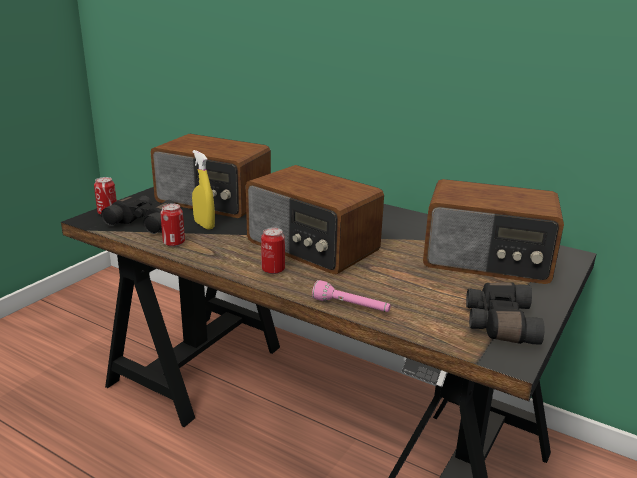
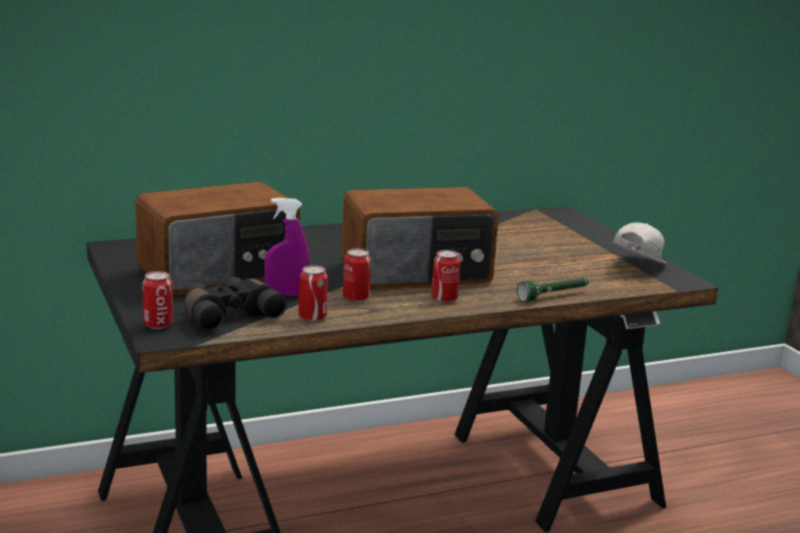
camera: 55 degrees left, 5 degrees down
yellow spray bottle [192,150,215,230] -> purple spray bottle [264,198,309,296]
pink flashlight [312,280,391,312] -> green flashlight [517,278,589,302]
radio [423,179,564,284] -> none
black binoculars [466,283,545,345] -> white cap [613,222,666,263]
none -> can [343,249,371,302]

